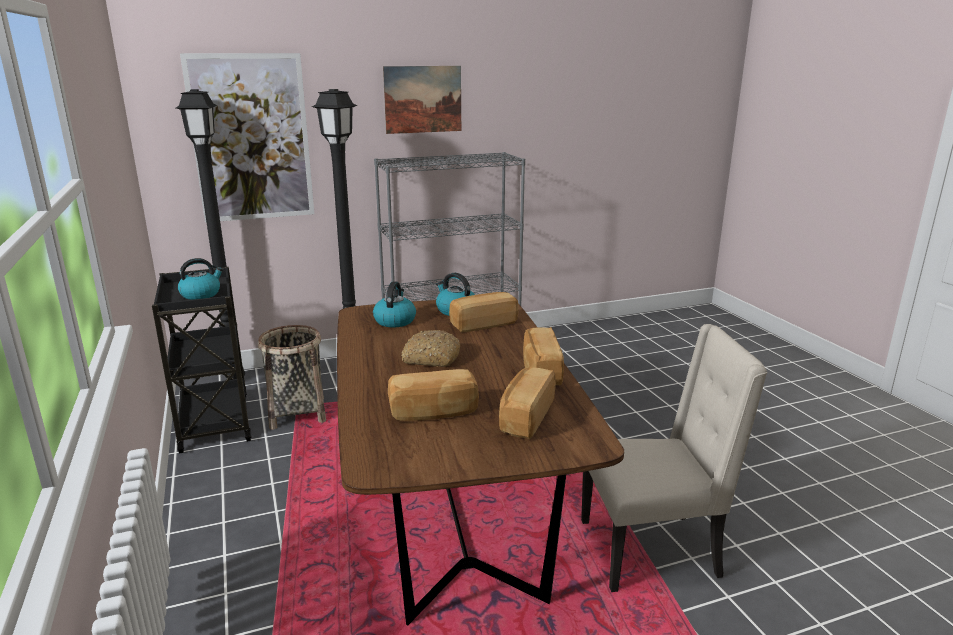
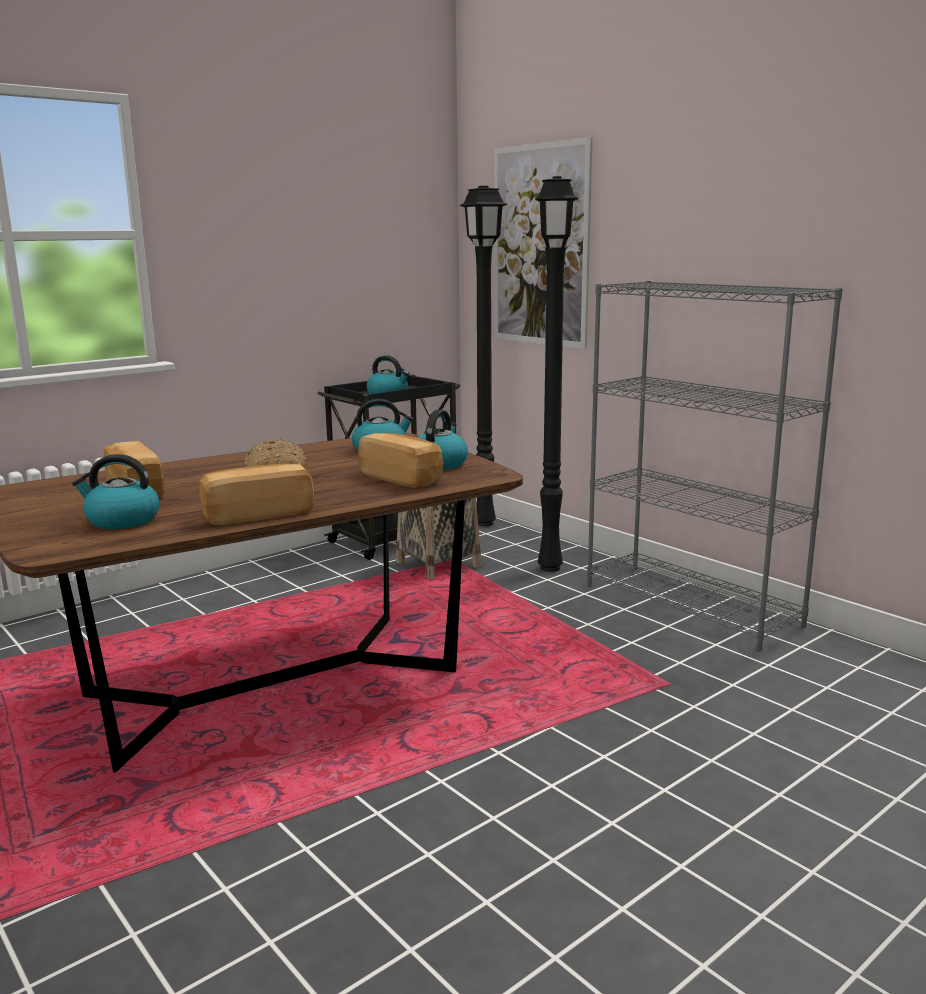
camera: 70 degrees right, 5 degrees down
picture [383,66,461,134] -> none
bread [499,367,556,439] -> kettle [72,454,160,529]
beige chair [581,324,767,592] -> none

